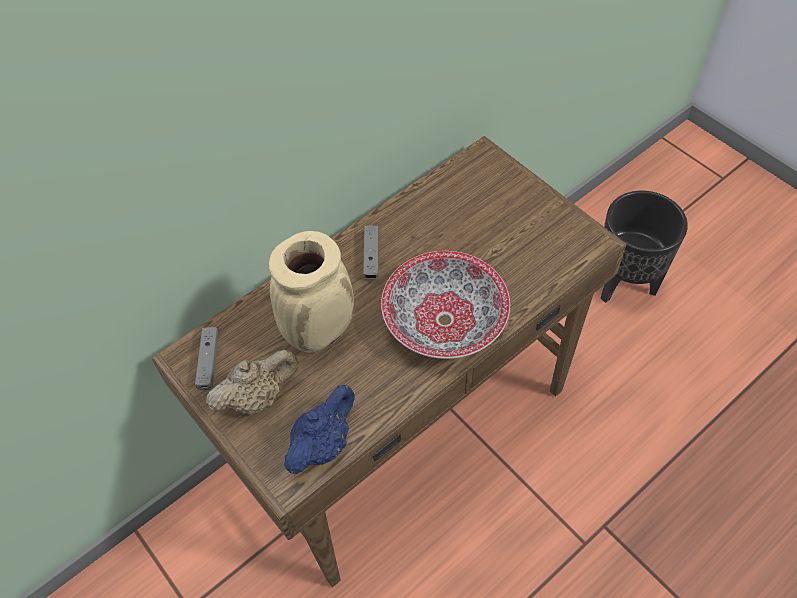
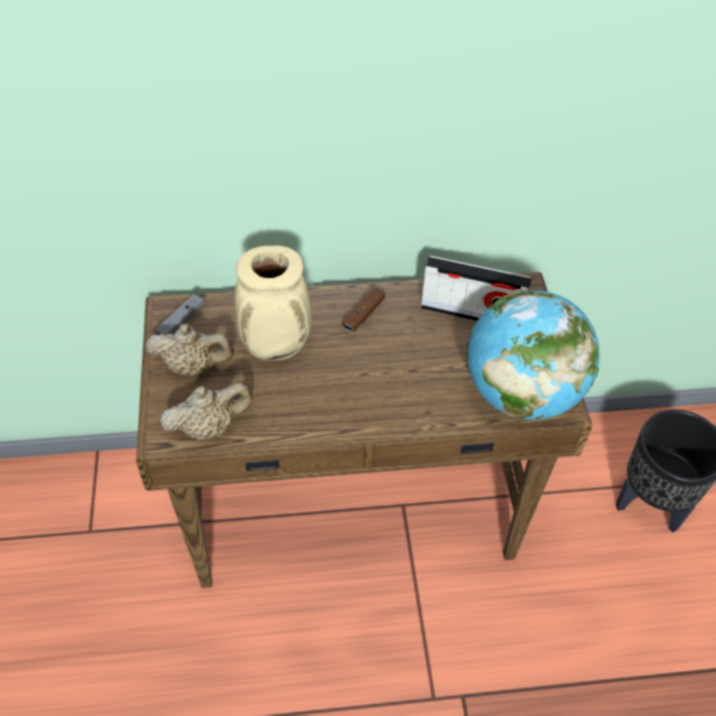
camera: 30 degrees right, 5 degrees down
blue teapot [284,385,355,474] -> beige teapot [160,383,253,440]
grey game controller [363,225,379,279] -> brown game controller [342,287,385,332]
bowl [381,251,510,359] -> none
none -> radio [420,256,531,321]
none -> globe [467,290,600,420]

